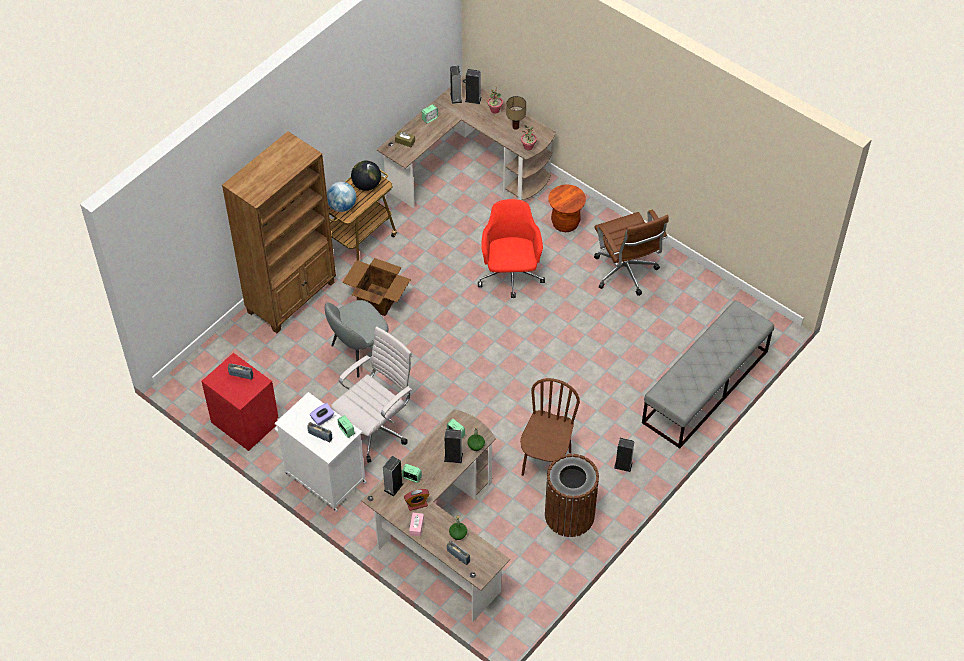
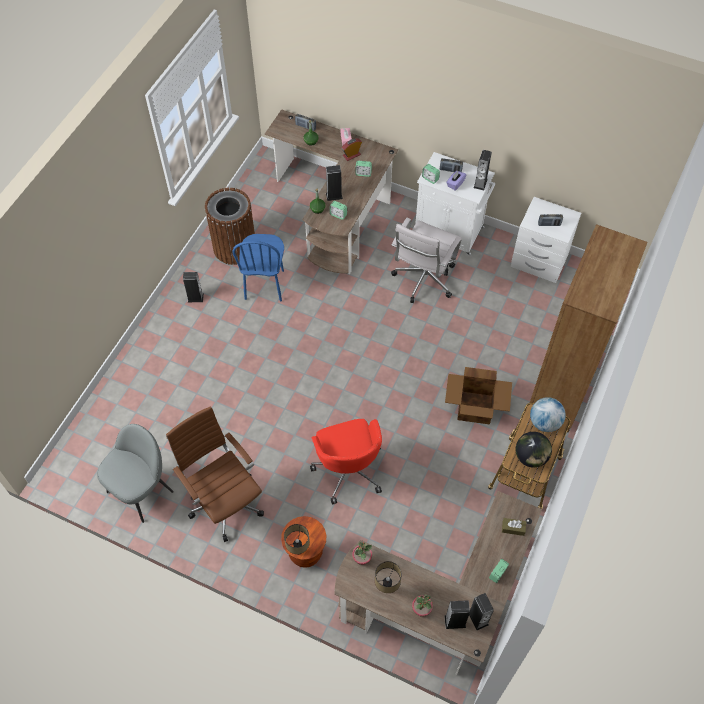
camera: 165 degrees right, 5 degrees up
red nightstand [201,353,278,451] -> white nightstand [511,197,581,283]
grey chair [325,300,388,378] -> grey chair moved to [97,424,174,523]
speaker [383,456,403,497] -> speaker moved to [474,150,492,190]
brown chair [520,378,580,476] -> blue chair [232,234,284,301]
grey bench [642,300,774,449] -> none
none -> table lamp [284,524,310,555]

